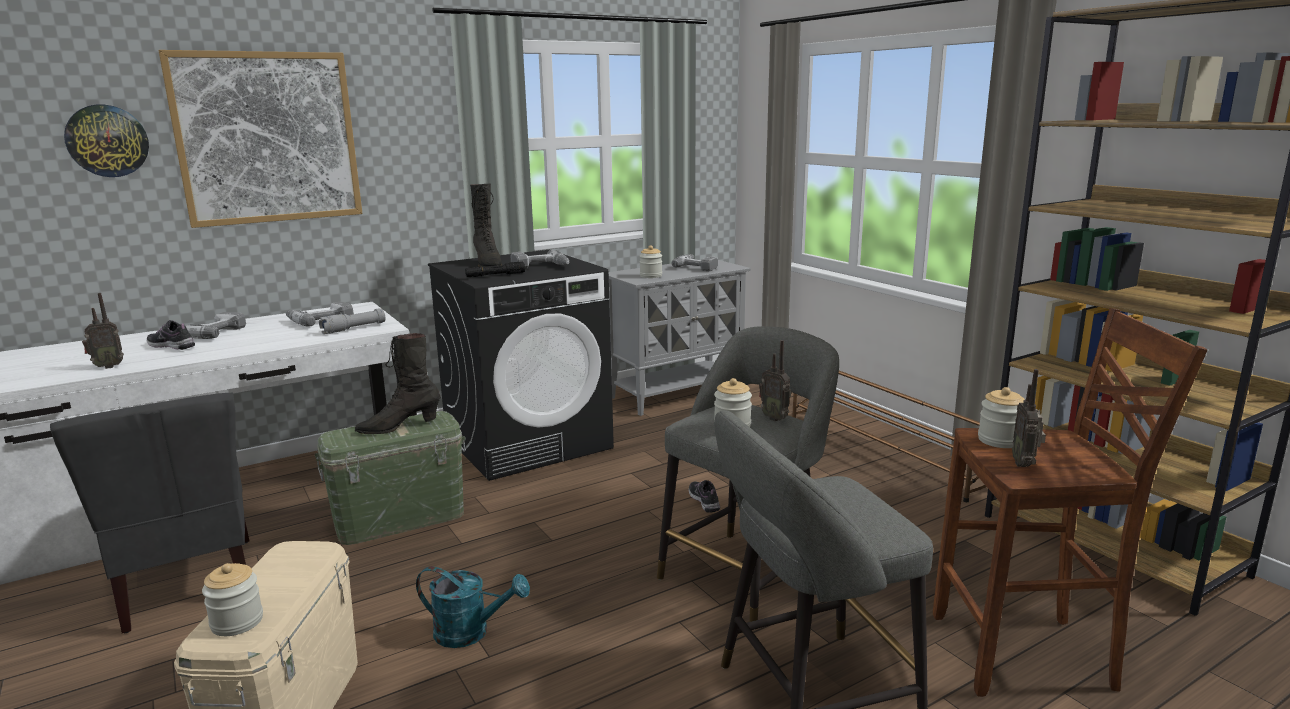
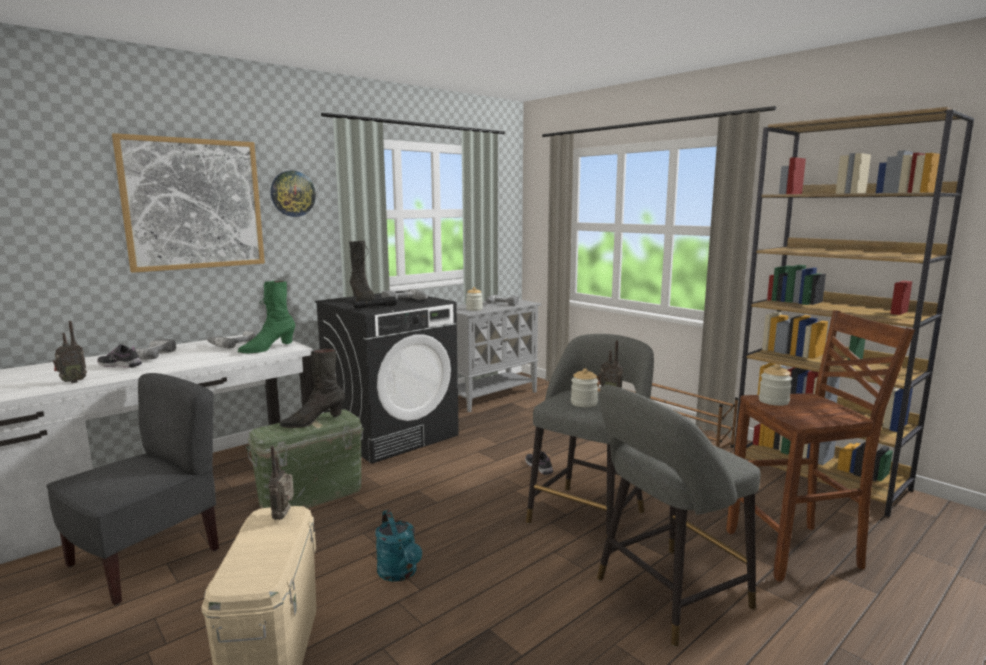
camera: 10 degrees left, 5 degrees down
grey chair [50,393,249,633] -> grey chair turned 105 degrees counterclockwise [46,373,219,605]
wall clock [64,105,149,177] -> wall clock moved to [271,171,316,217]
jar [202,563,263,636] -> none
grey flashlight [319,309,385,334] -> green boot [238,281,295,353]
turquoise watering can [416,566,530,648] -> turquoise watering can turned 60 degrees clockwise [375,510,422,582]
radio [1012,369,1046,467] -> radio moved to [269,446,294,520]

